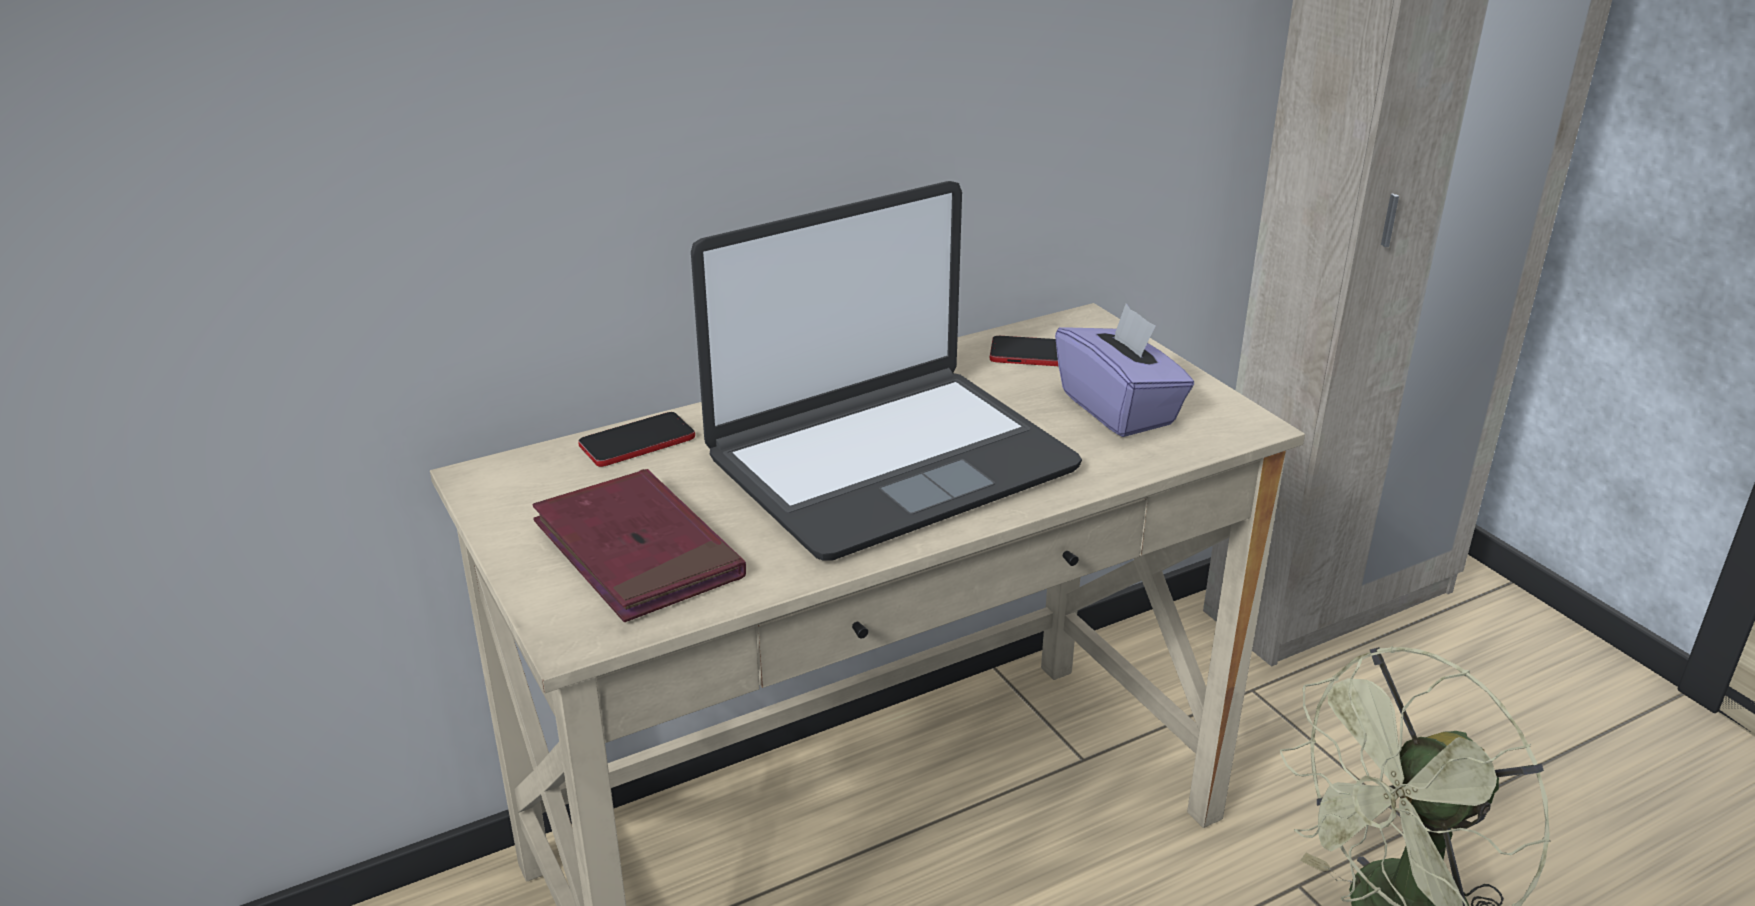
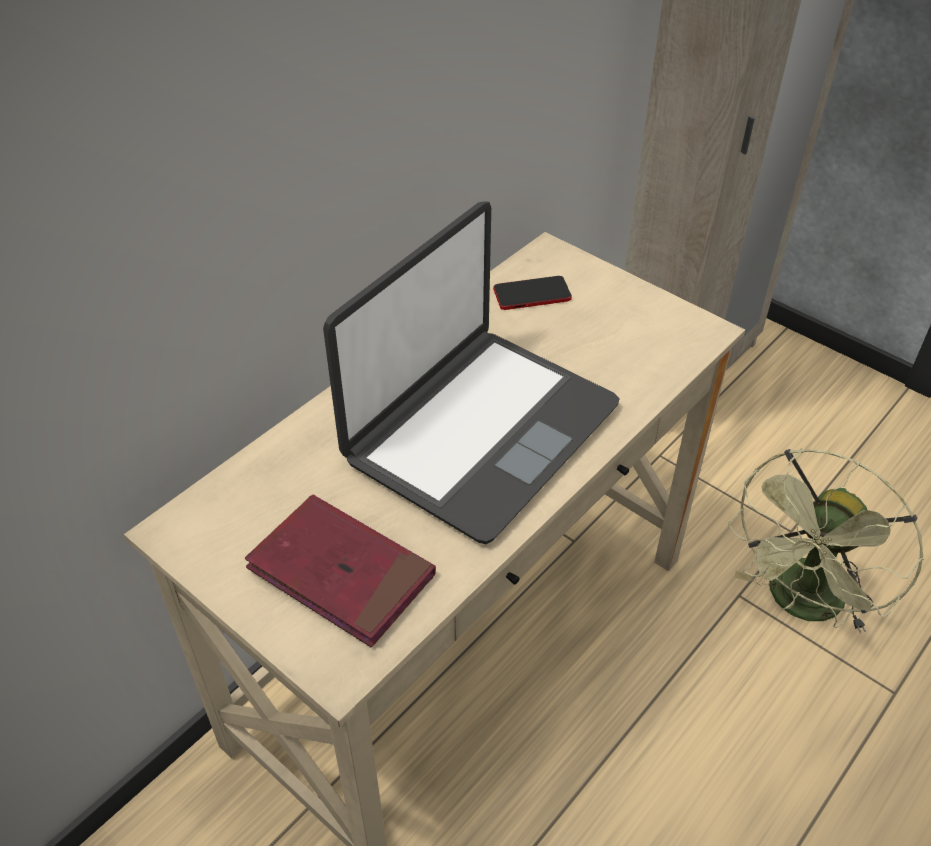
camera: 20 degrees left, 15 degrees up
phone [578,412,695,467] -> none
purple tissue box [1055,304,1194,437] -> none

